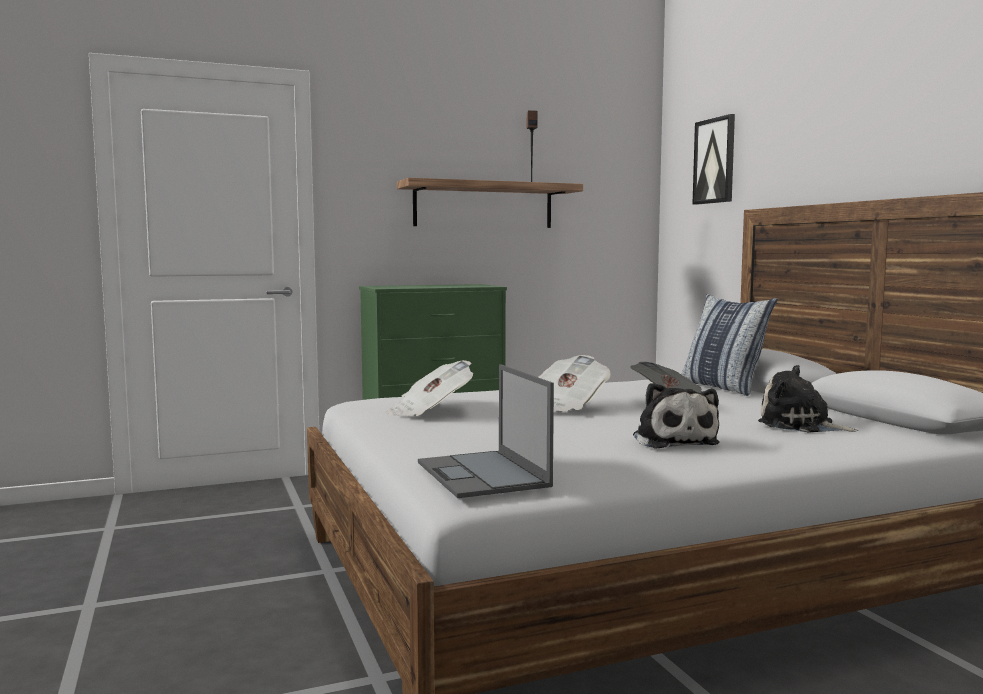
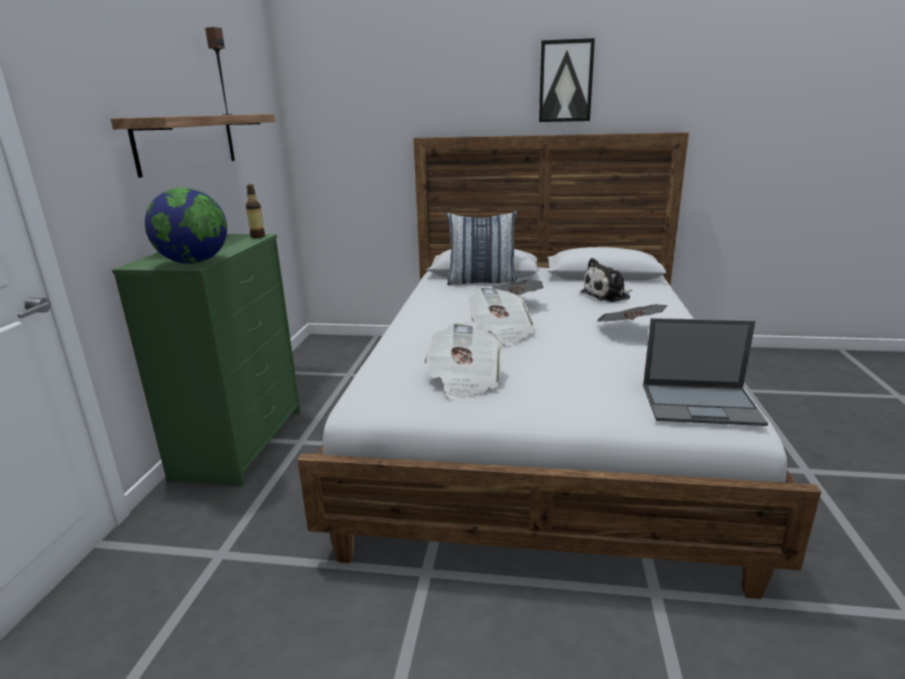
camera: 60 degrees left, 15 degrees up
plush toy [633,383,719,449] -> newspaper [596,304,667,322]
picture [692,114,735,205] -> picture moved to [539,38,595,122]
none -> globe [145,188,227,264]
none -> bottle [246,184,265,238]

